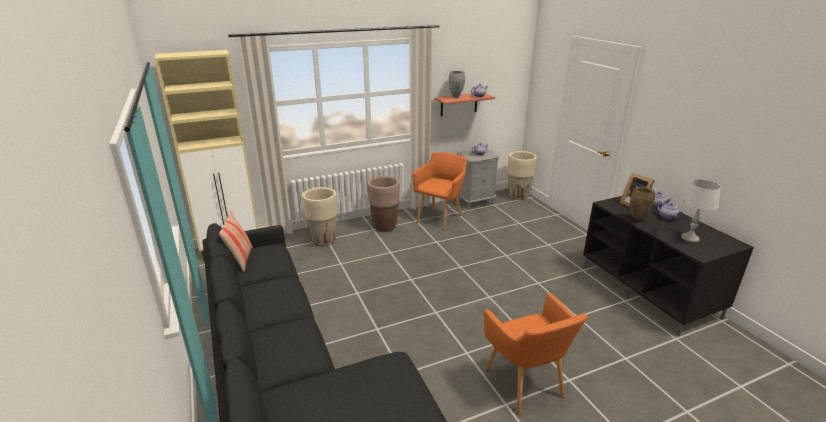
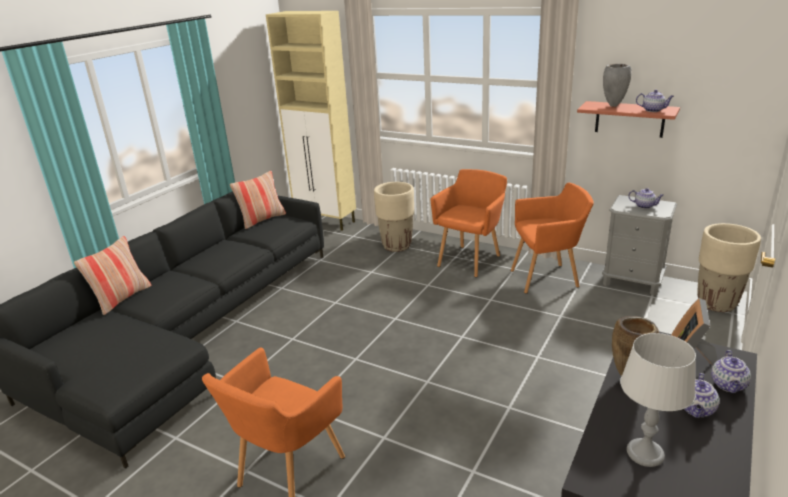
camera: 55 degrees right, 0 degrees up
brown planter [368,176,400,232] -> orange armchair [430,169,507,277]
none -> pillow [74,236,151,315]

